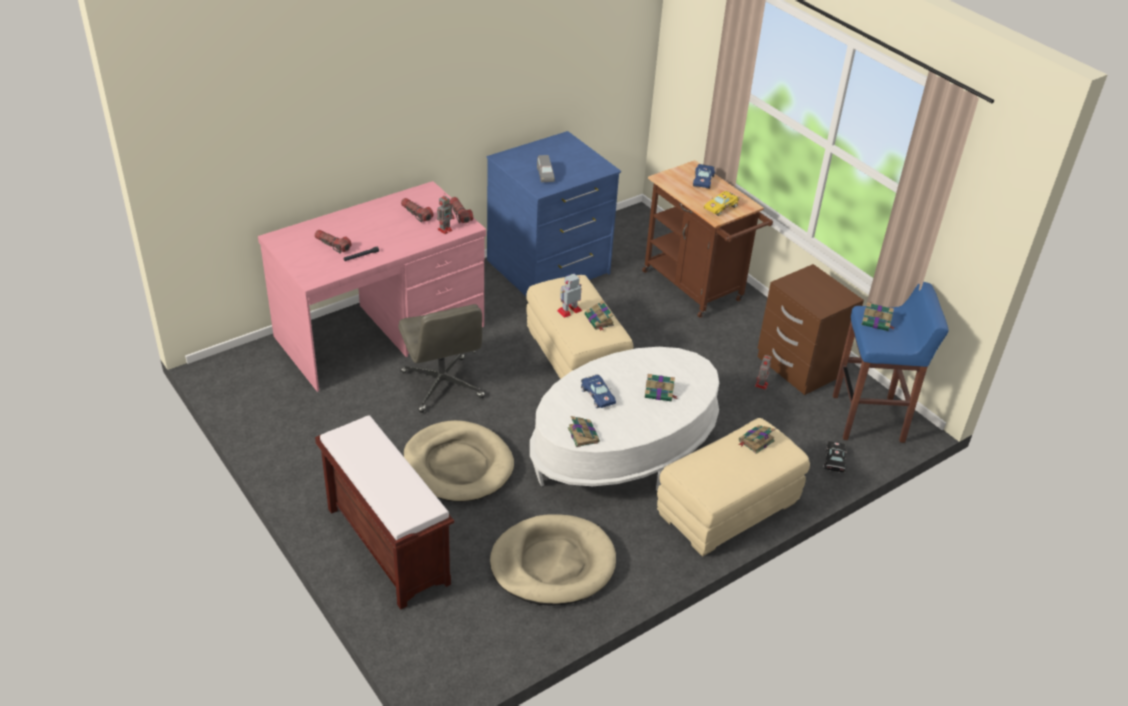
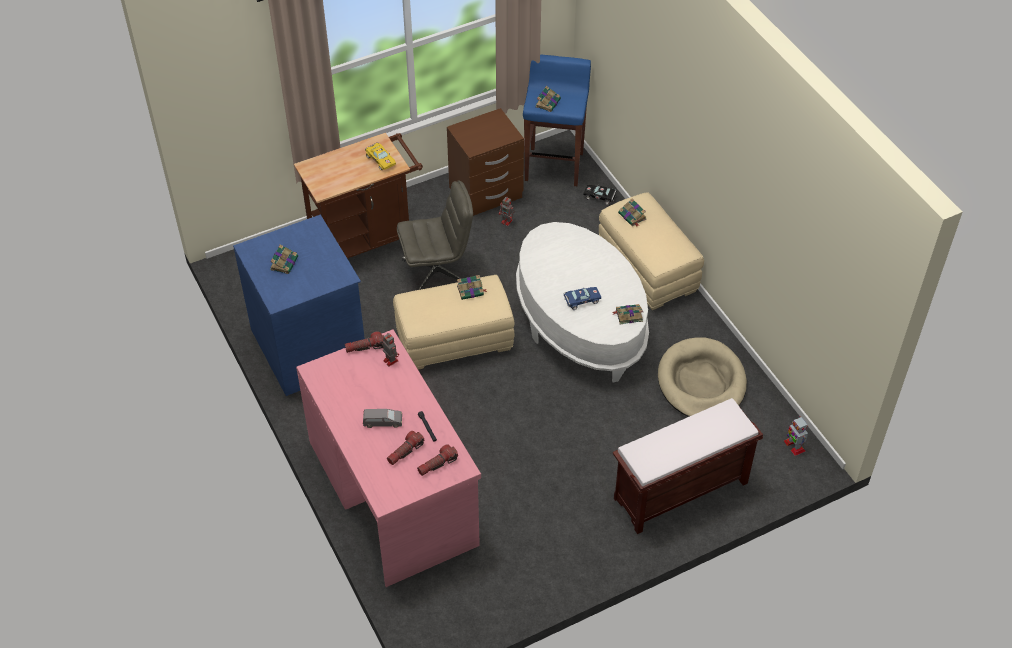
camera: 80 degrees left, 10 degrees up
grey office chair [398,304,485,413] -> grey office chair moved to [397,180,473,290]
flashlight [401,198,434,223] -> flashlight moved to [417,444,458,476]
beige dog bed [403,420,514,502] -> none
grey toy car [537,155,555,182] -> grey toy car moved to [363,409,402,428]
toy robot [557,274,582,318] -> toy robot moved to [784,416,808,456]
book [644,374,678,402] -> book moved to [270,244,298,274]
blue toy car [693,164,715,189] -> none

